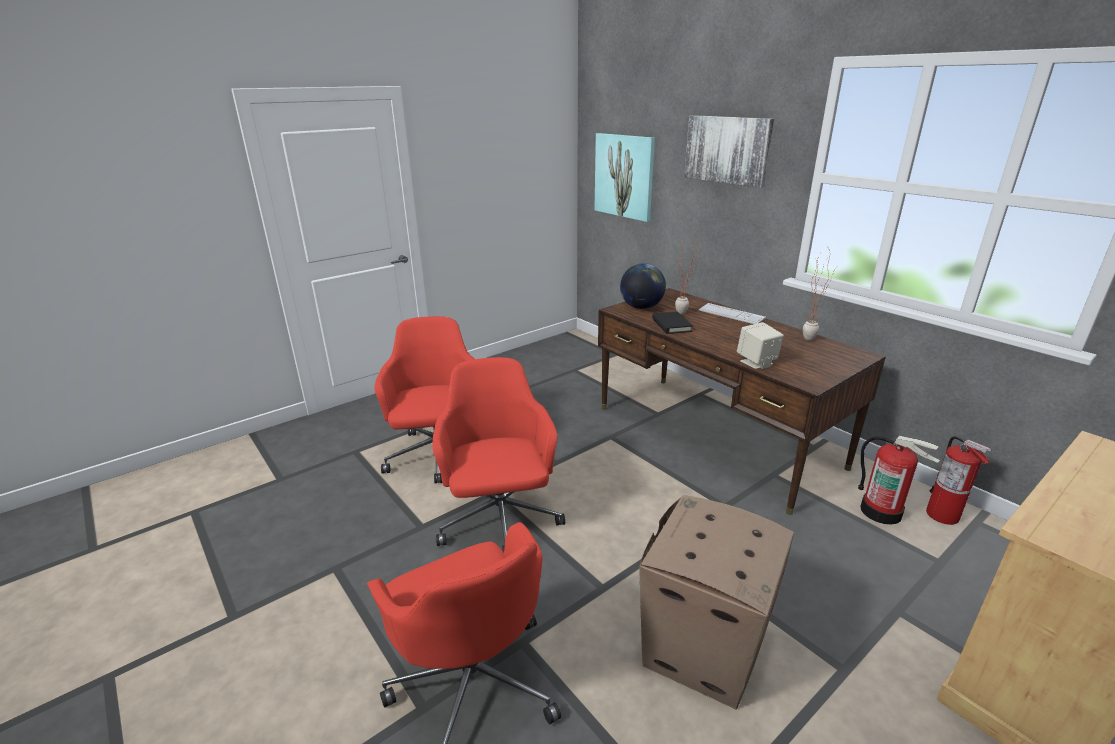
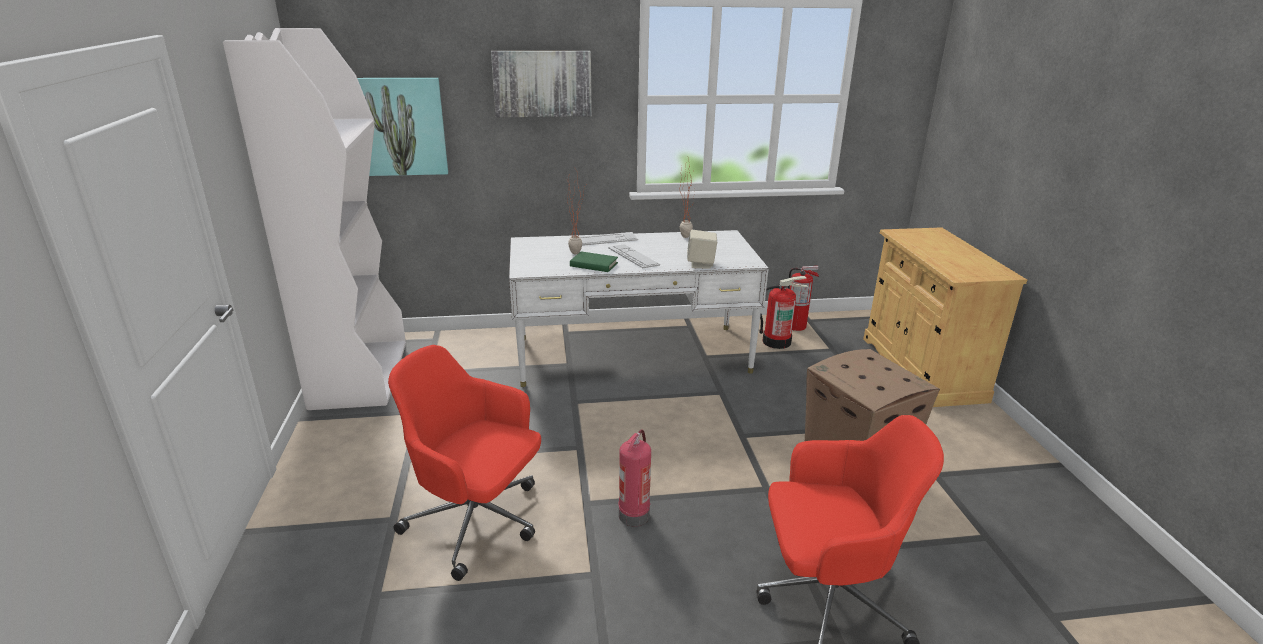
camera: 60 degrees left, 0 degrees up
red office chair [432,357,565,552] -> fire extinguisher [618,430,651,526]
brown desk [598,288,886,515] -> white desk [509,230,769,387]
globe [620,264,666,309] -> none
black book [652,312,693,334] -> green book [570,251,618,272]
none -> white bookcase [223,28,406,410]
none -> keyboard [608,244,660,268]

